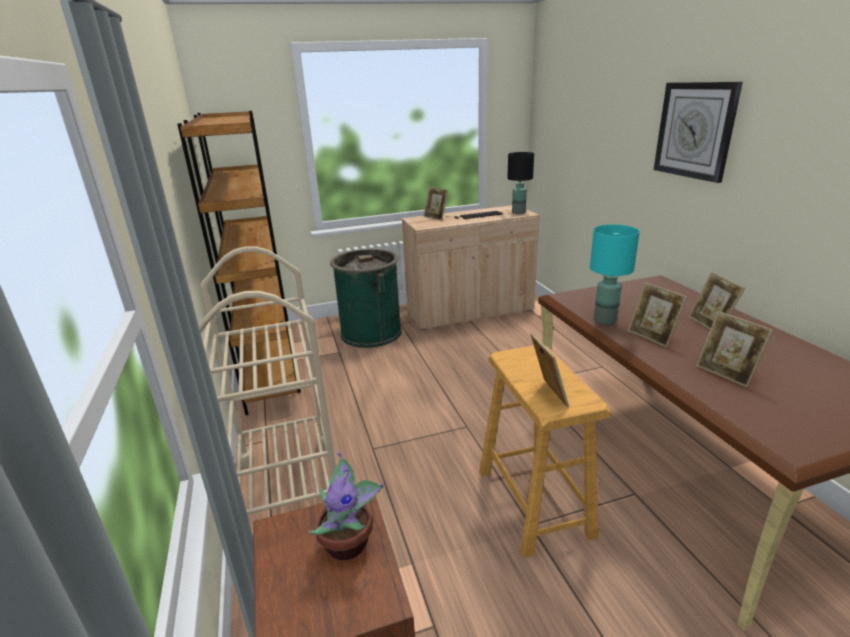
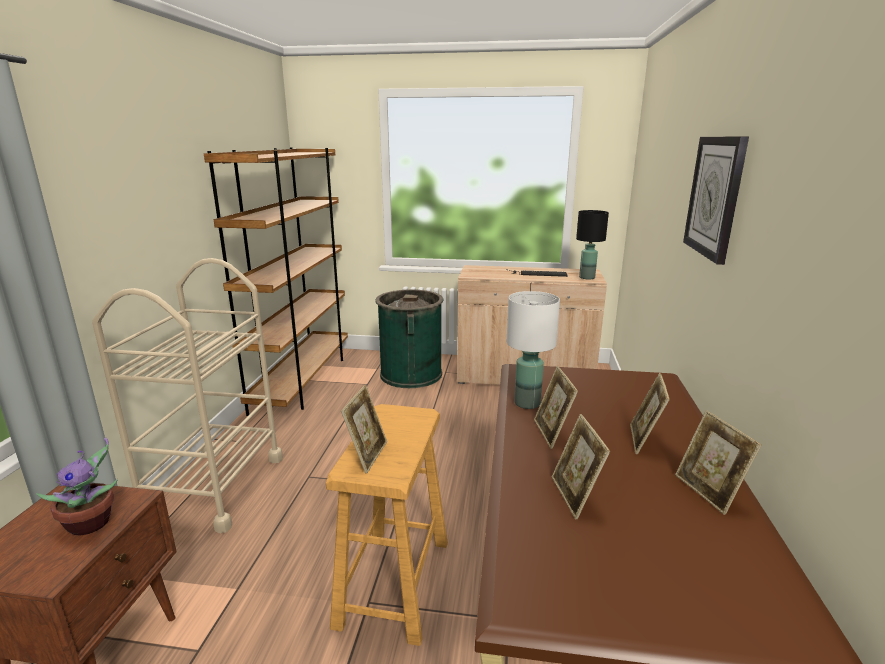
camera: 25 degrees right, 5 degrees down
picture frame [423,187,448,221] -> picture frame moved to [675,410,762,515]
turquoise table lamp [590,224,640,325] -> white table lamp [507,291,560,409]

